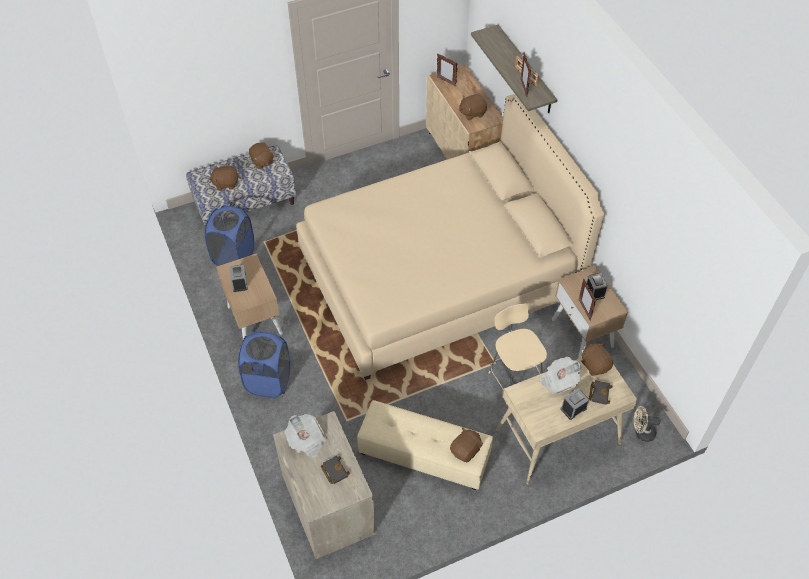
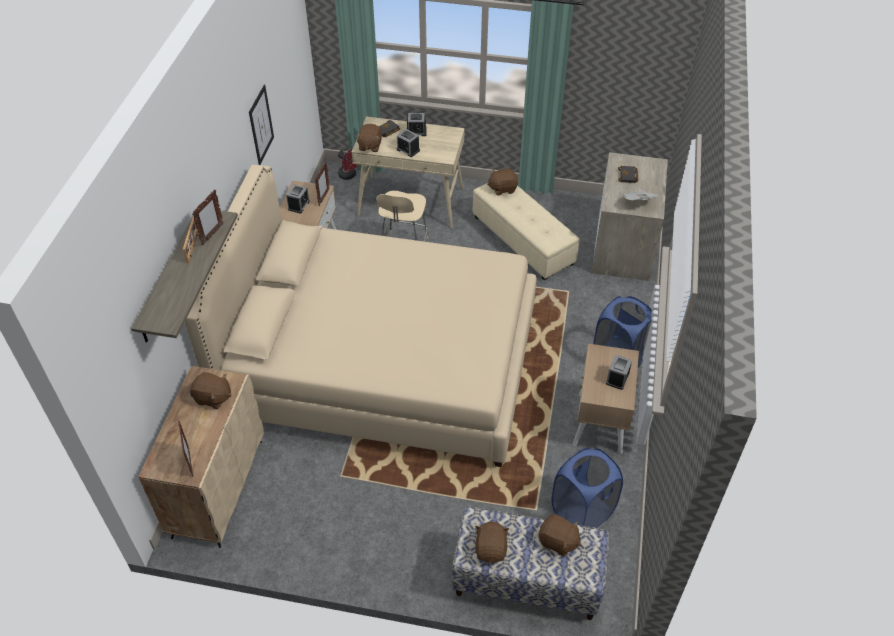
camera: 145 degrees left, 5 degrees down
newspaper [539,357,582,395] -> alarm clock [397,129,420,157]
beige fan [634,406,660,442] -> red fan [338,149,358,180]
none -> picture [249,85,274,165]

